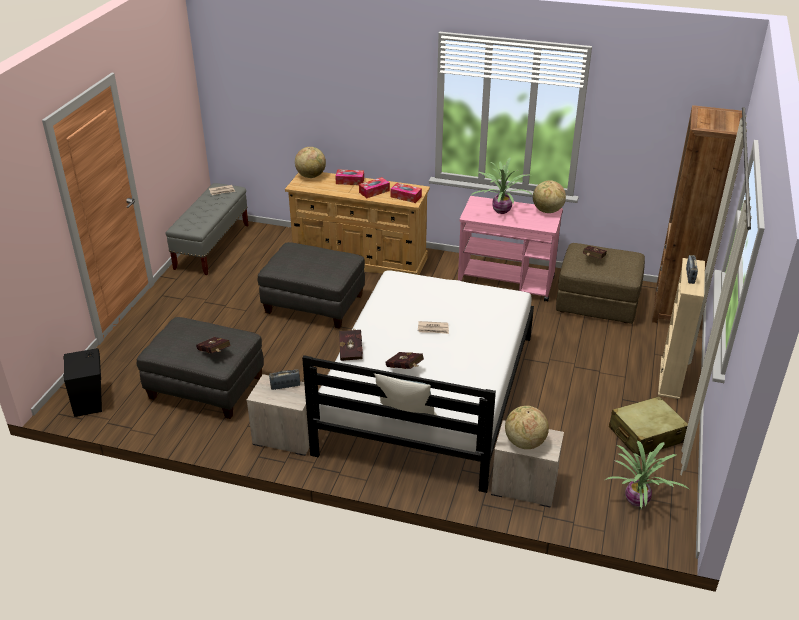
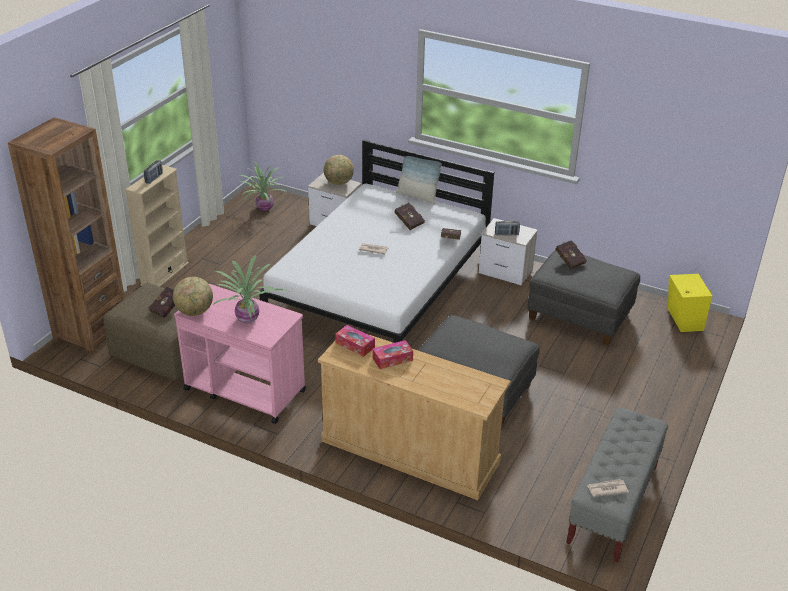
camera: 170 degrees left, 0 degrees up
black speaker [63,348,102,417] -> yellow speaker [668,274,712,332]
globe [295,147,326,178] -> none
tissue box [335,169,364,185] -> none
beige suitcase [609,396,688,456] -> none

